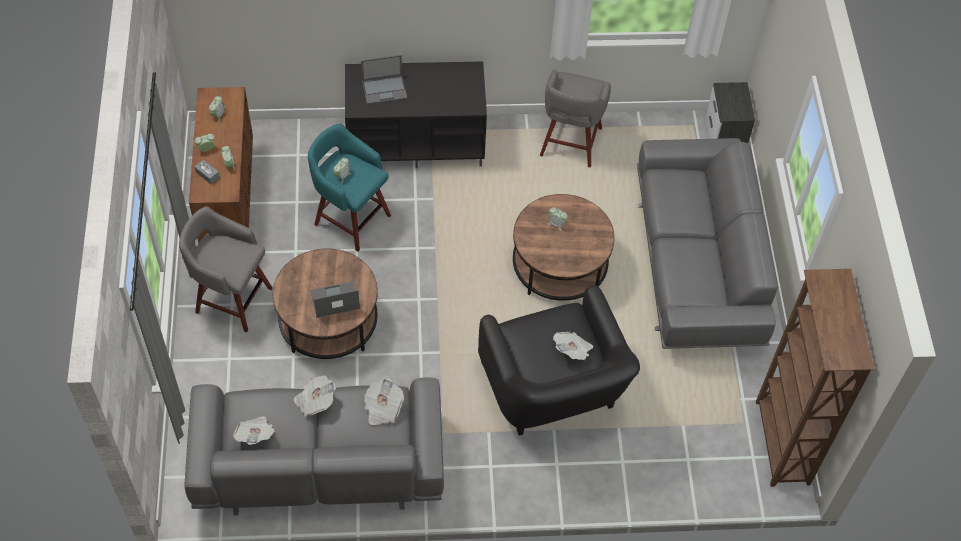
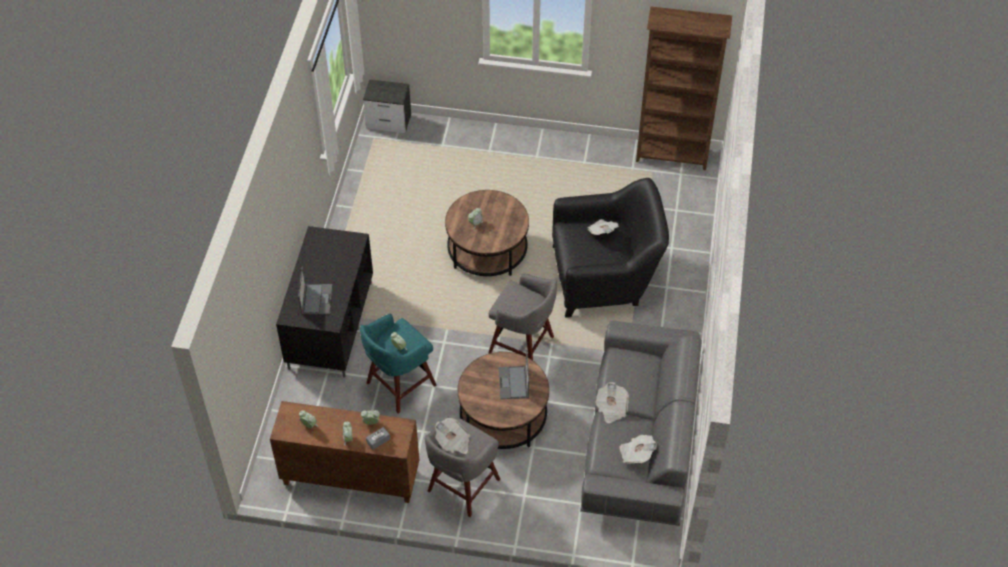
camera: 75 degrees left, 5 degrees down
newspaper [364,378,404,425] -> newspaper moved to [435,418,470,454]
grey stool [540,70,611,168] -> grey stool moved to [488,273,557,360]
grey sofa [637,138,778,349] -> none

